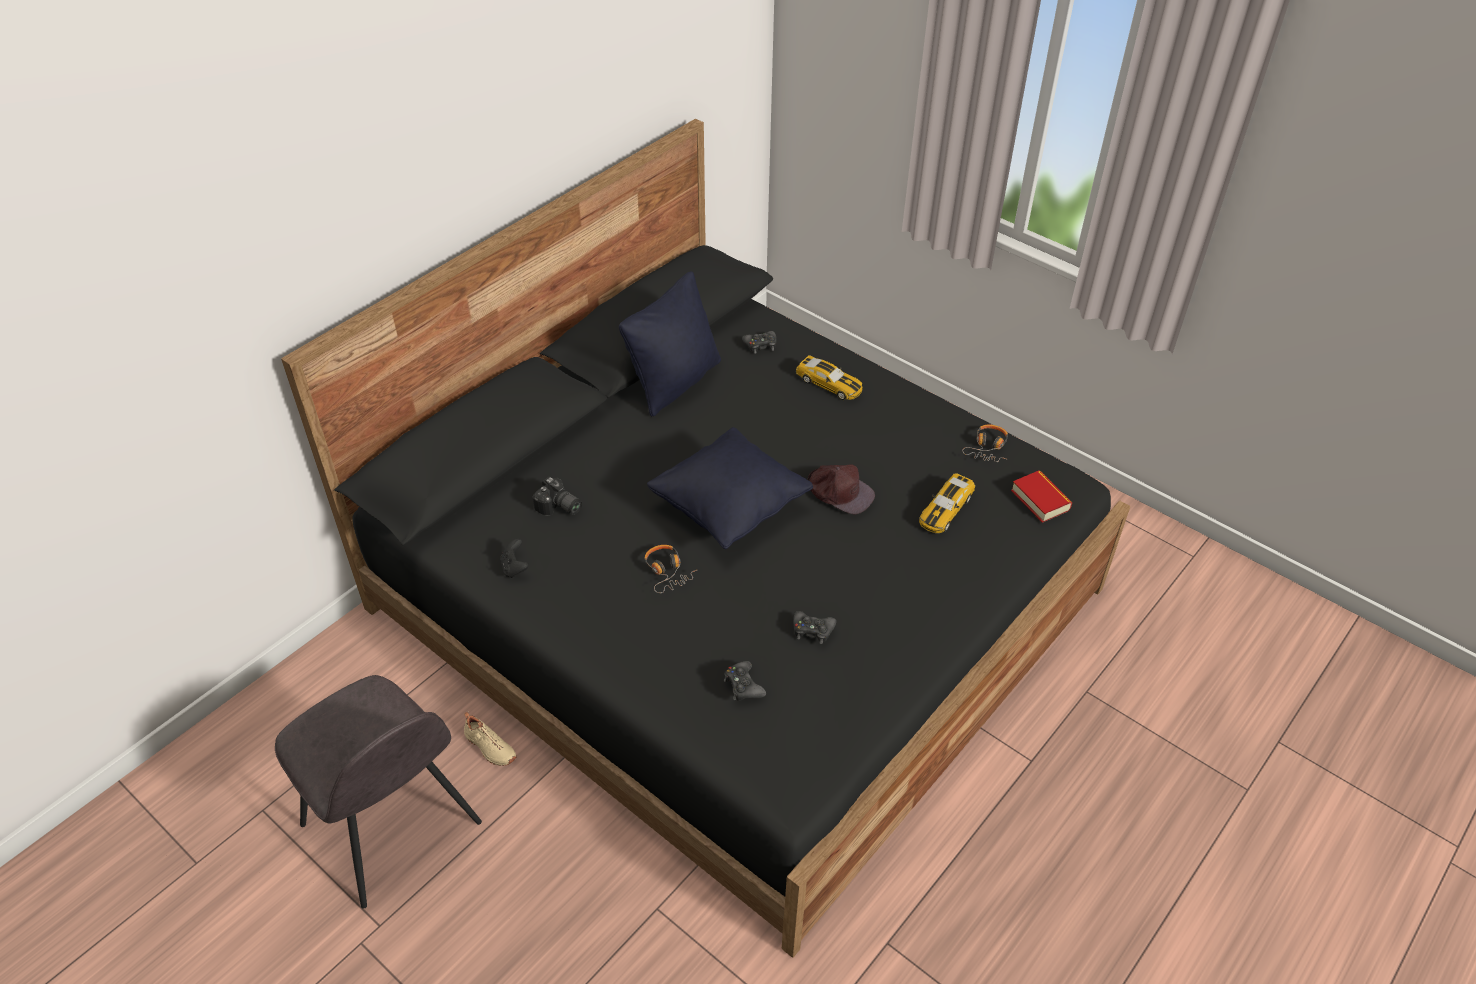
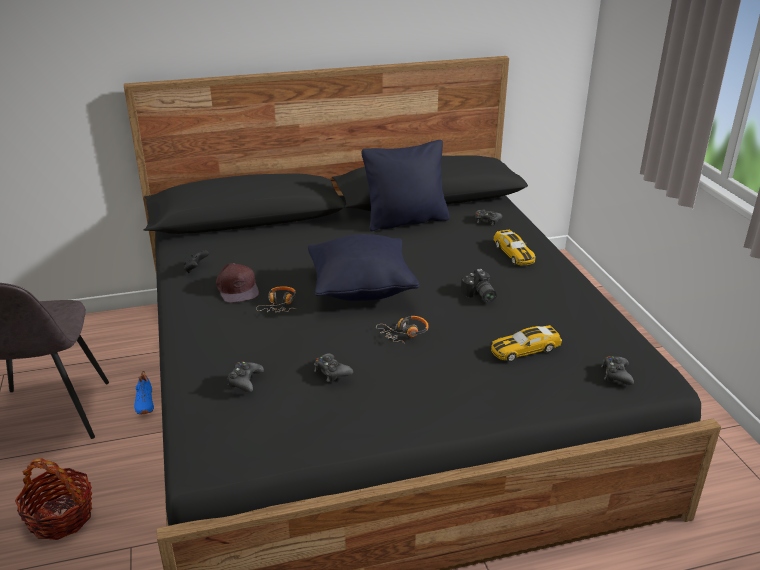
camera: 35 degrees right, 15 degrees down
beige shoe [464,712,517,766] -> blue shoe [134,371,154,414]
camera [532,477,582,515] -> camera moved to [461,269,497,302]
brown cap [807,464,875,514] -> brown cap moved to [216,263,259,303]
headphones [962,425,1008,462] -> headphones moved to [376,316,429,343]
book [1011,471,1072,523] -> black game controller [601,356,634,385]
none -> basket [15,459,93,540]

